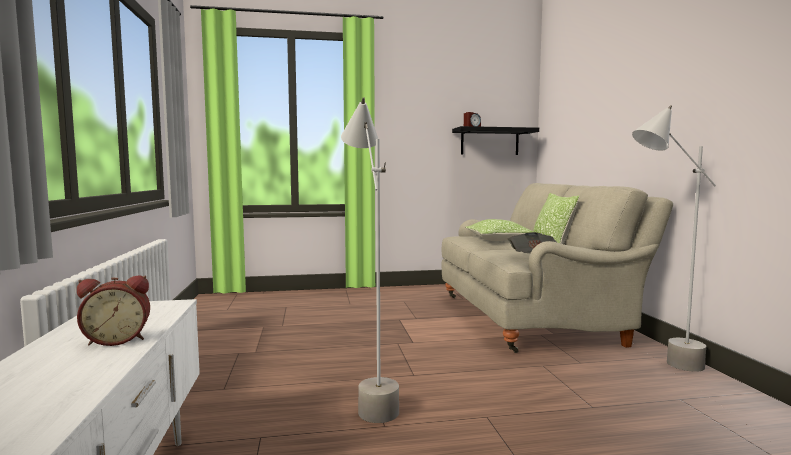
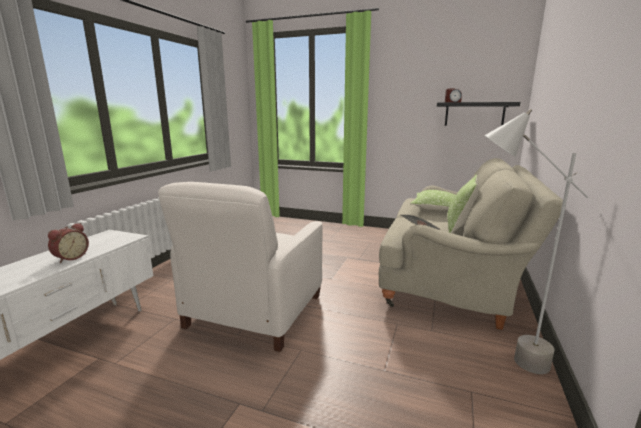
camera: 30 degrees right, 10 degrees up
alarm clock [77,275,150,346] -> alarm clock turned 75 degrees counterclockwise [48,223,89,263]
grey floor lamp [341,97,399,423] -> white armchair [158,182,323,352]

